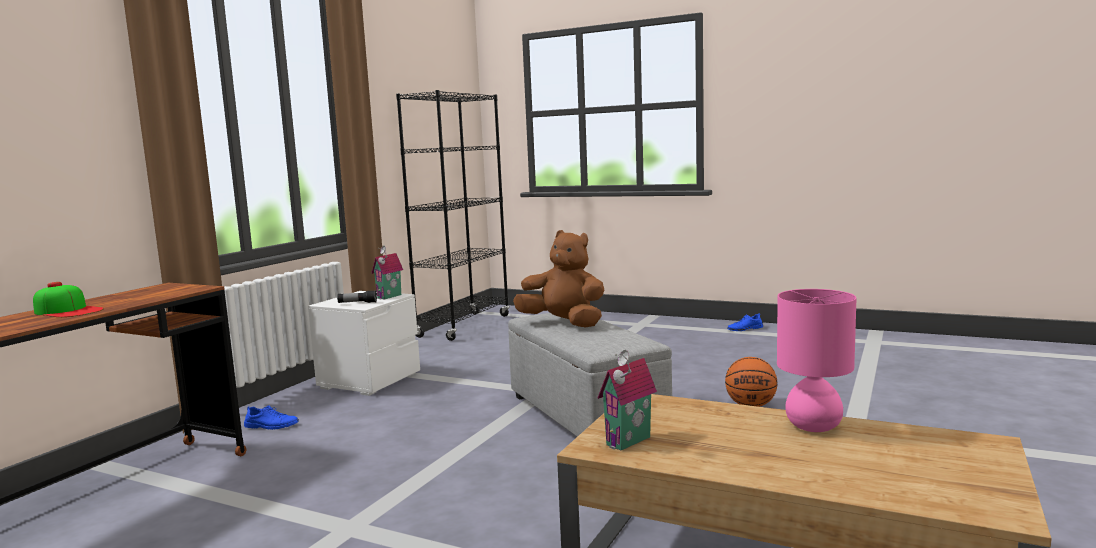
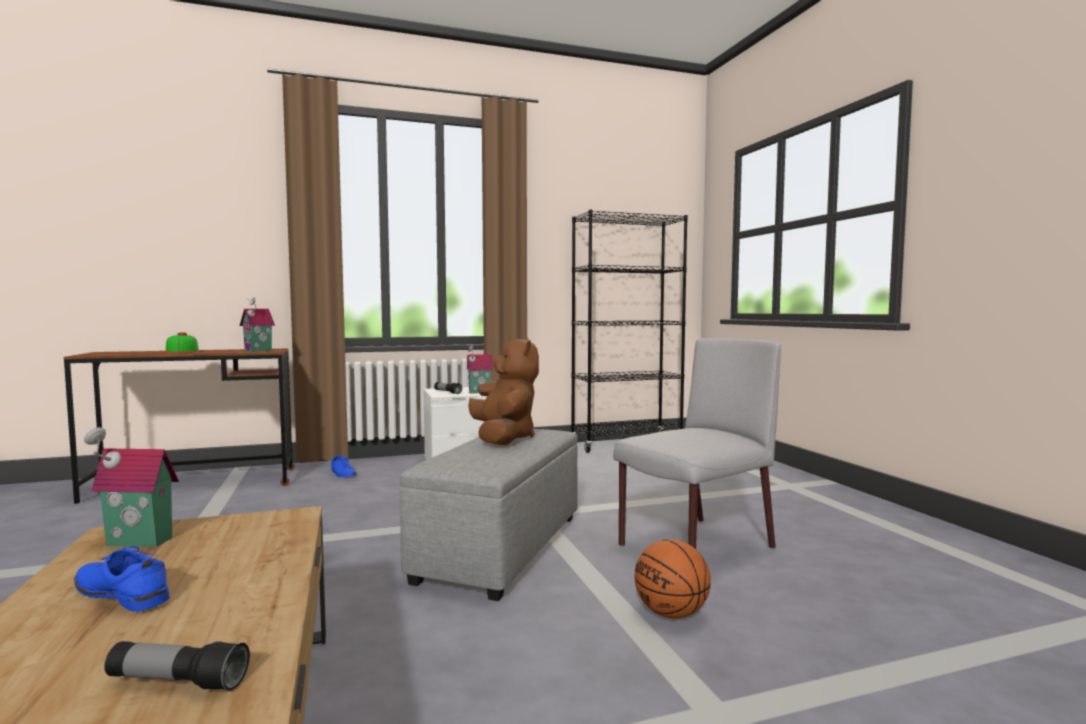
camera: 45 degrees right, 5 degrees down
blue shoe [727,313,763,331] -> blue shoe moved to [74,546,170,612]
pink table lamp [777,289,857,432] -> none
none -> flashlight [104,641,250,691]
none -> toy house [239,297,275,352]
none -> grey chair [613,338,781,549]

